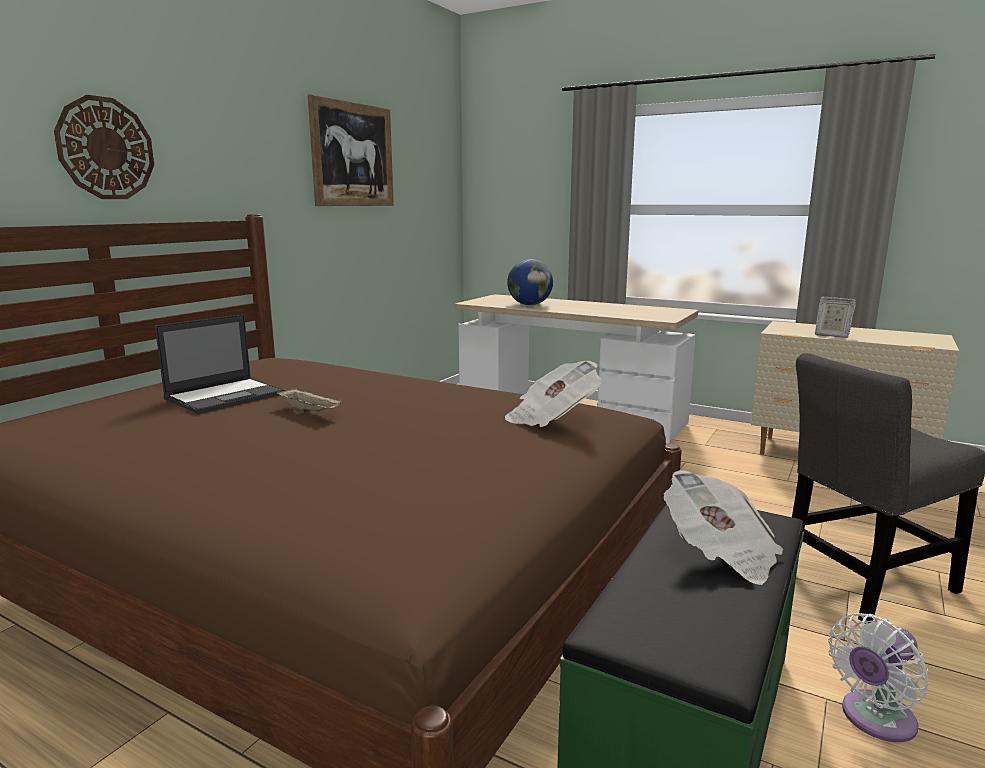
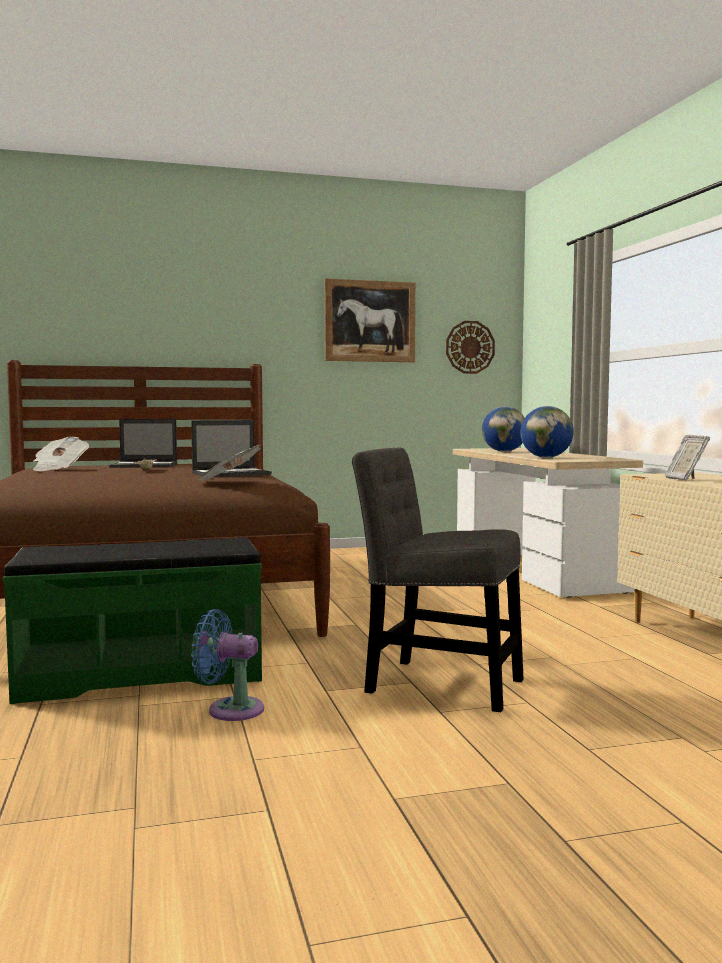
camera: 45 degrees right, 10 degrees down
wall clock [54,95,154,199] -> wall clock moved to [446,321,495,374]
newspaper [664,470,783,585] -> newspaper moved to [33,437,89,471]
white fan [828,613,928,742] -> blue fan [191,609,264,721]
none -> laptop [191,420,272,477]
none -> globe [520,406,574,458]

